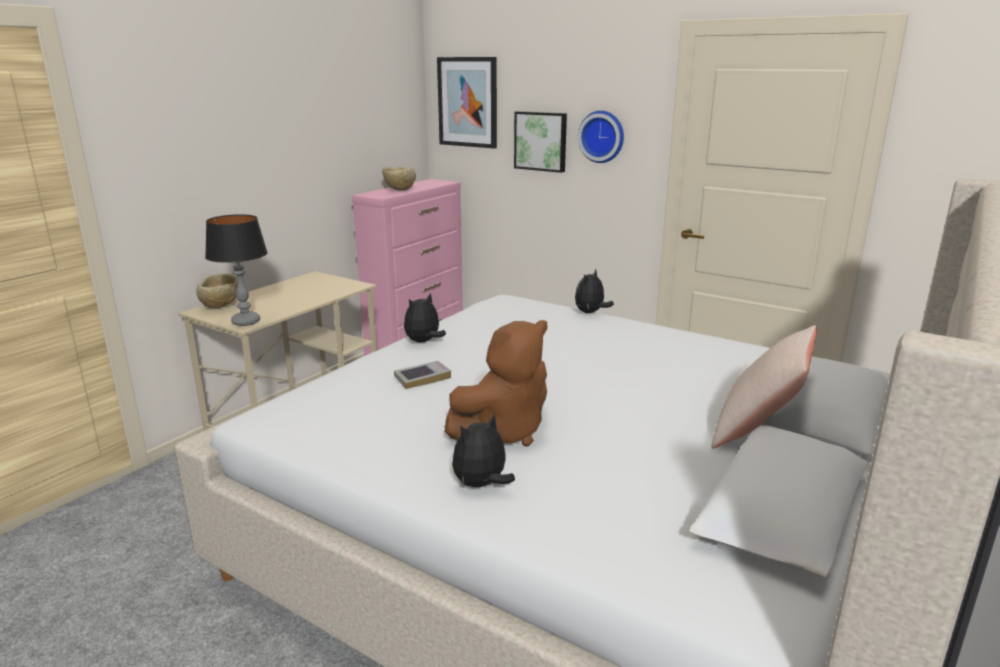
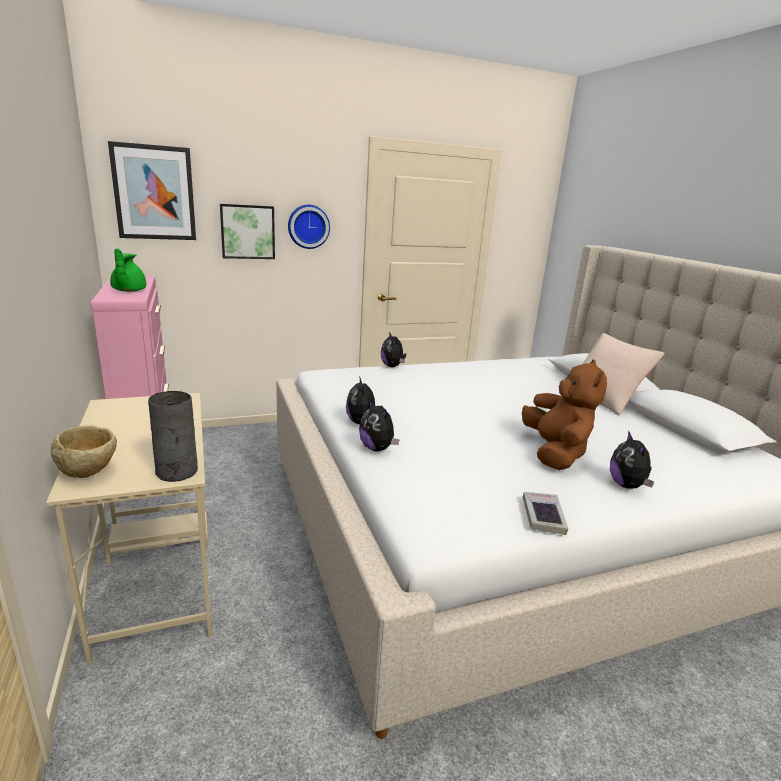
camera: 55 degrees left, 0 degrees up
table lamp [205,214,268,326] -> grey vase [148,391,198,482]
beige bowl [382,167,416,191] -> green teapot [110,248,146,291]
book [394,361,451,389] -> book moved to [523,492,568,535]
none -> plush toy [359,399,399,451]

